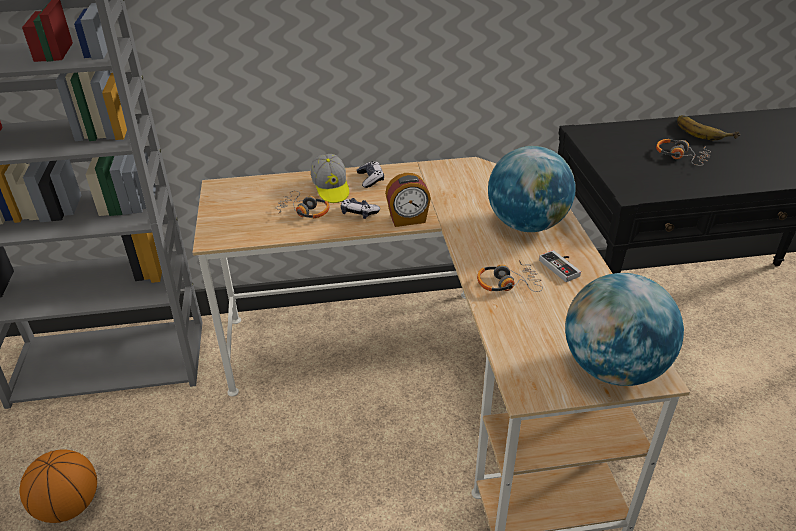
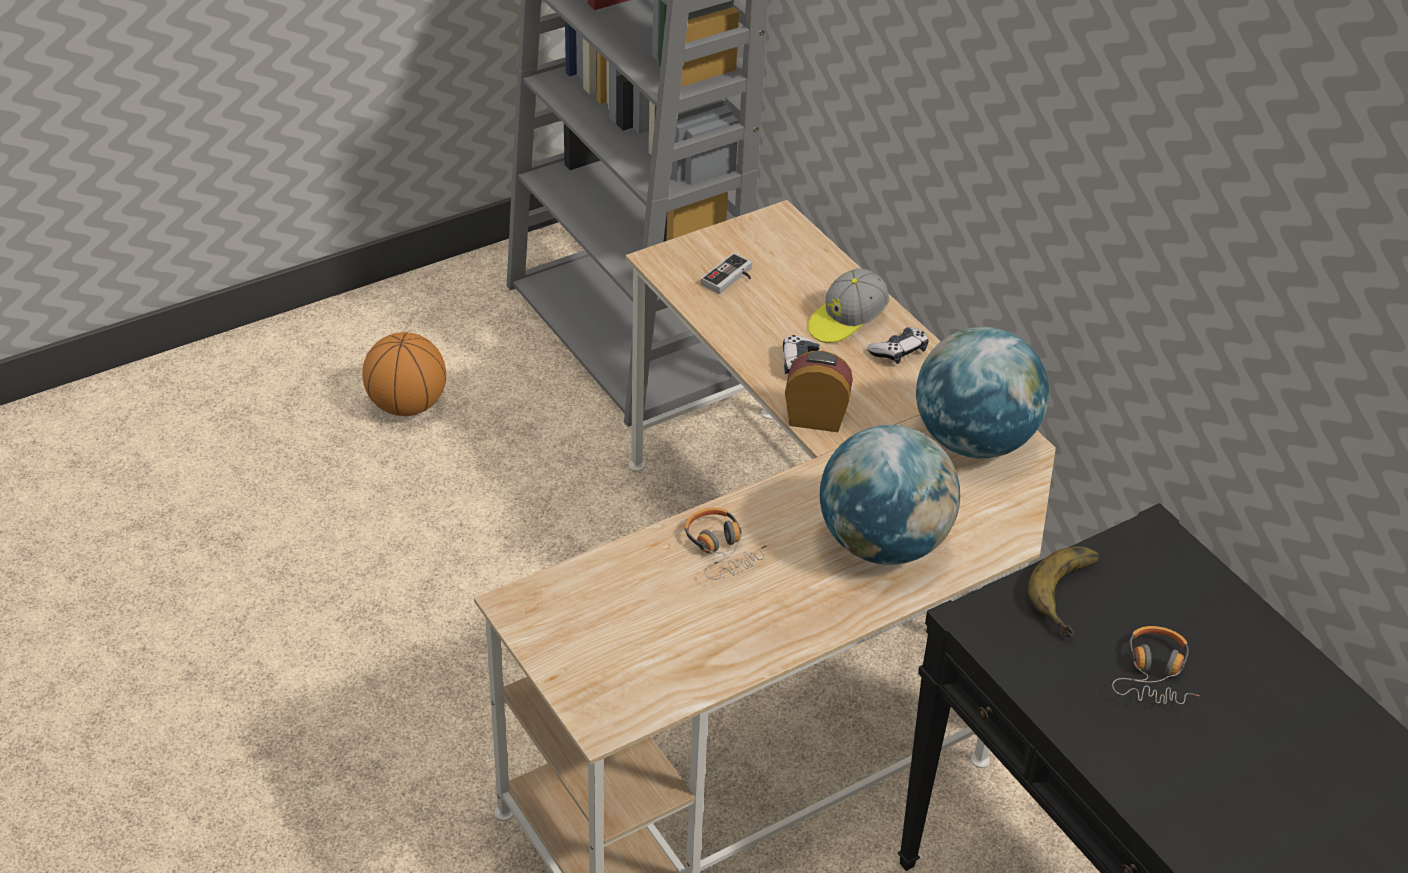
camera: 65 degrees right, 5 degrees up
headphones [276,191,329,218] -> none
alarm clock [385,173,431,227] -> alarm clock turned 135 degrees clockwise [785,351,853,432]
game controller [539,250,581,282] -> game controller moved to [701,253,752,294]
globe [565,273,684,386] -> globe moved to [916,327,1049,458]
banana [677,115,740,140] -> banana moved to [1028,546,1100,637]

